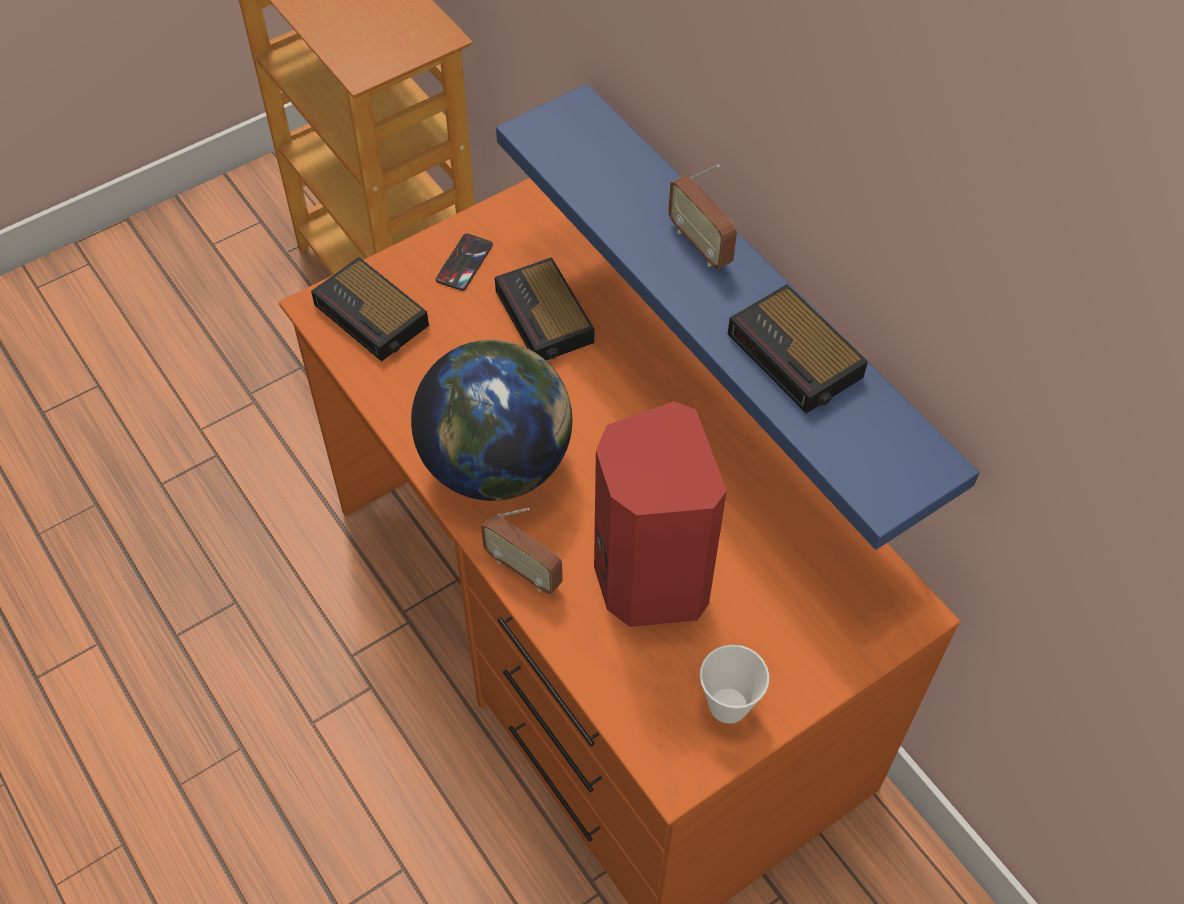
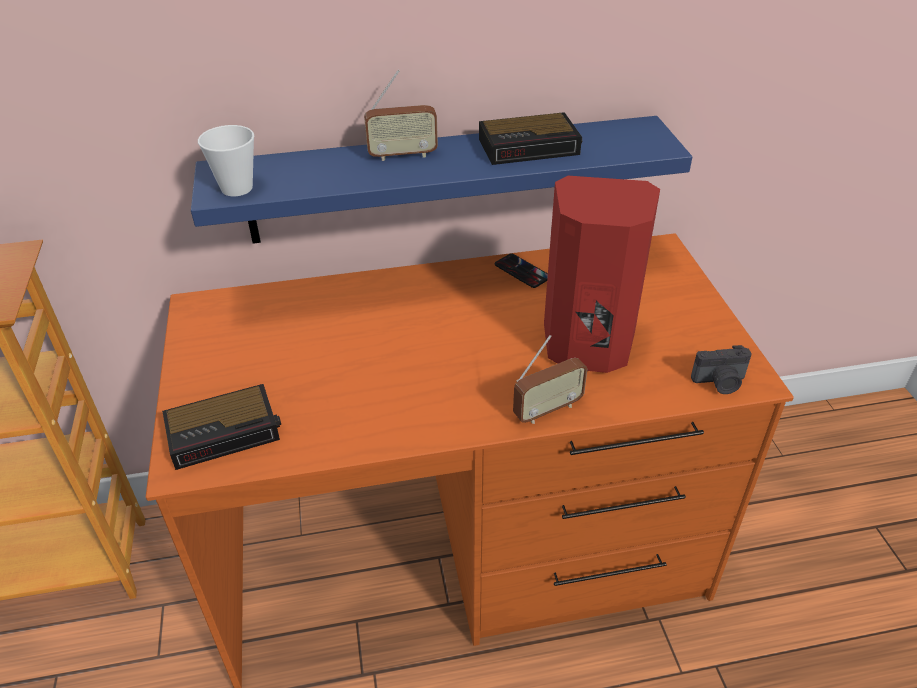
camera: 65 degrees left, 15 degrees down
globe [411,340,572,501] -> none
phone [436,233,493,291] -> phone moved to [494,254,548,288]
alarm clock [495,257,594,360] -> none
cup [700,644,769,724] -> cup moved to [198,125,254,196]
none -> camera [691,345,752,394]

